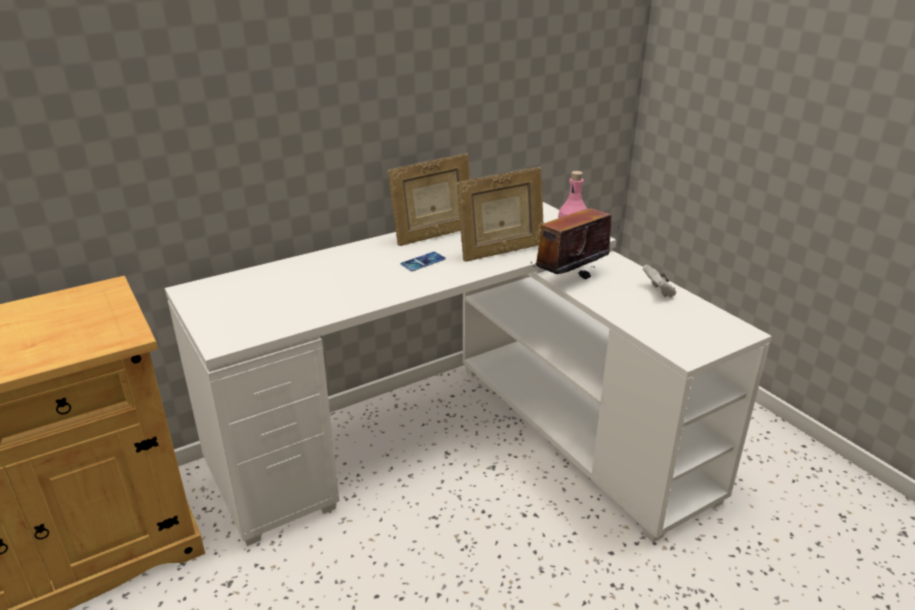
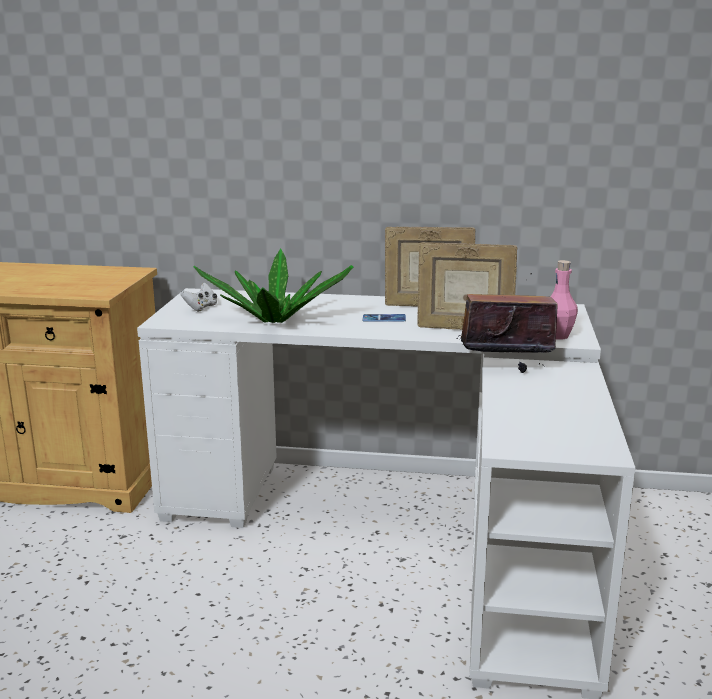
camera: 40 degrees right, 10 degrees down
white game controller [642,265,676,297] -> white game controller moved to [181,283,217,311]
none -> potted plant [193,249,353,323]

